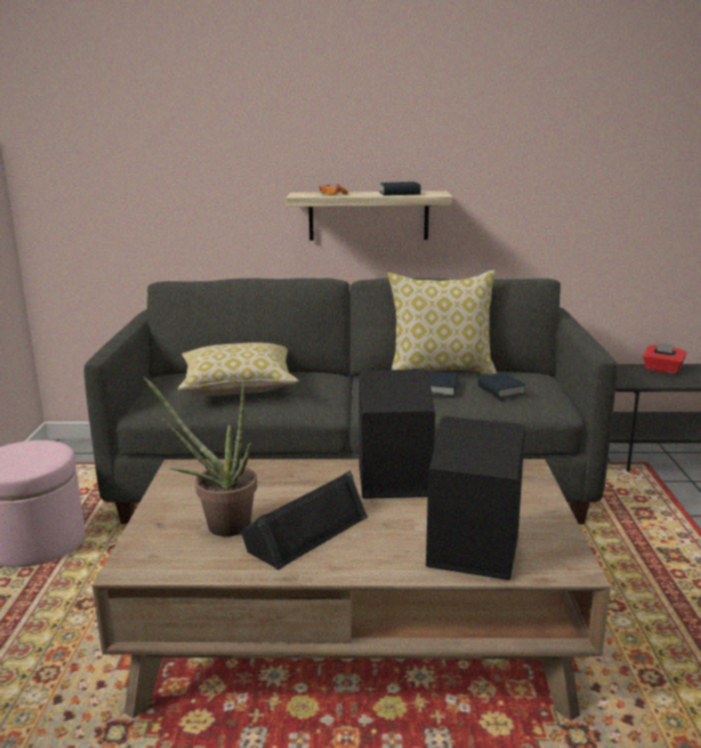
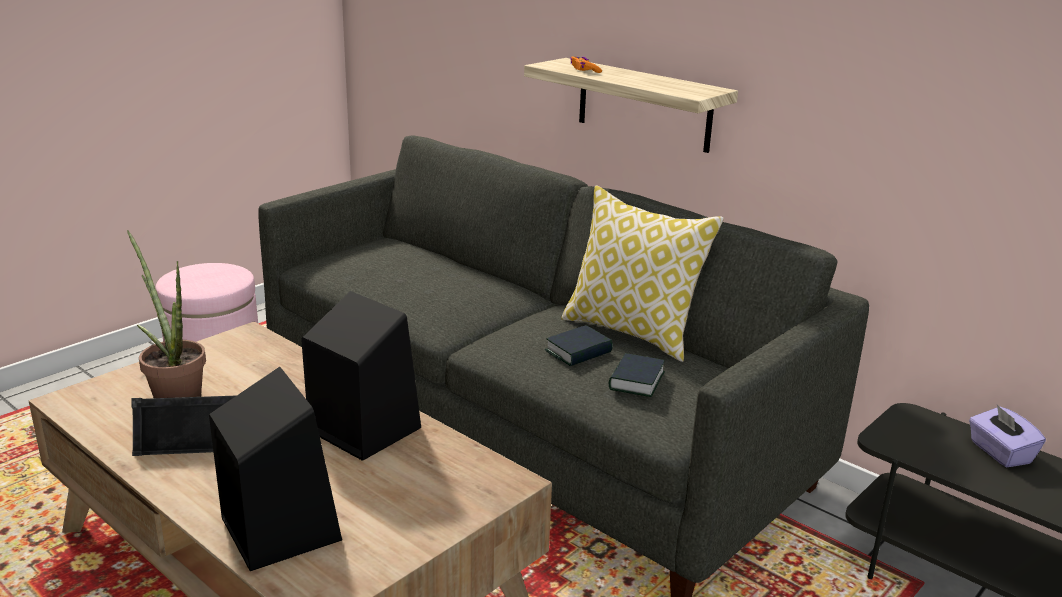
camera: 40 degrees right, 5 degrees up
pillow [178,342,299,396] -> none
book [380,182,421,196] -> none
red tissue box [643,342,687,374] -> purple tissue box [969,405,1046,468]

